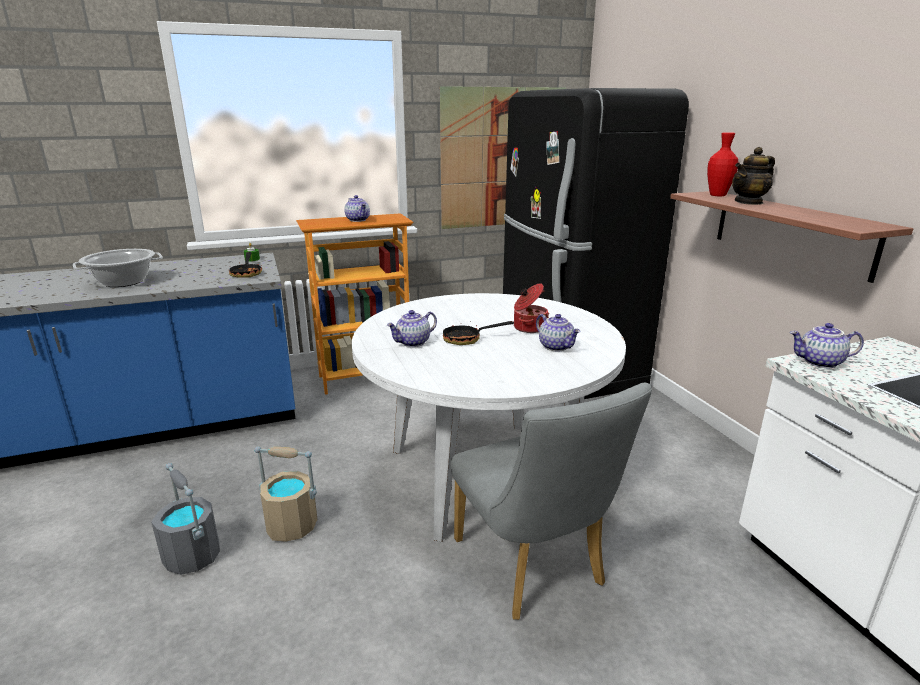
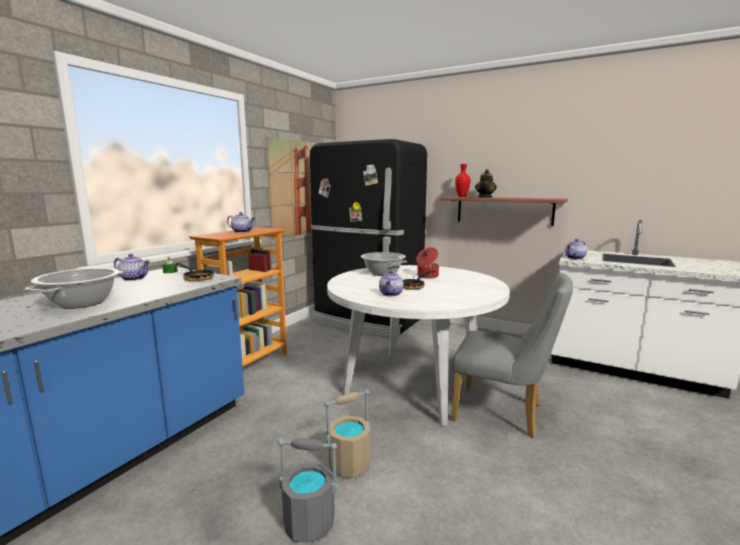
camera: 40 degrees left, 10 degrees down
teapot [536,314,581,352] -> teapot moved to [114,254,150,281]
none -> cooking pot [361,252,407,276]

